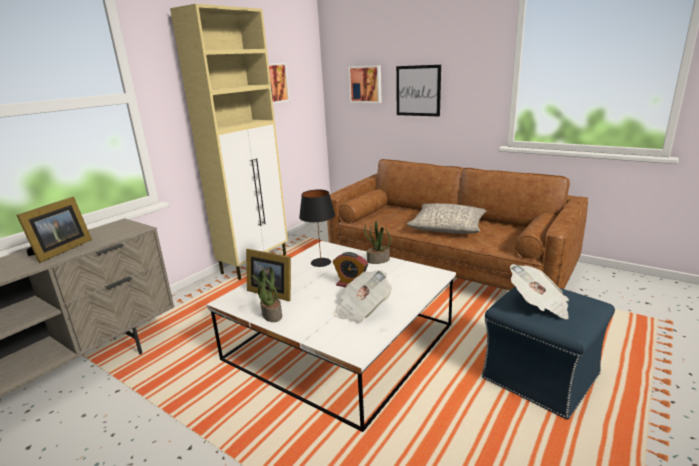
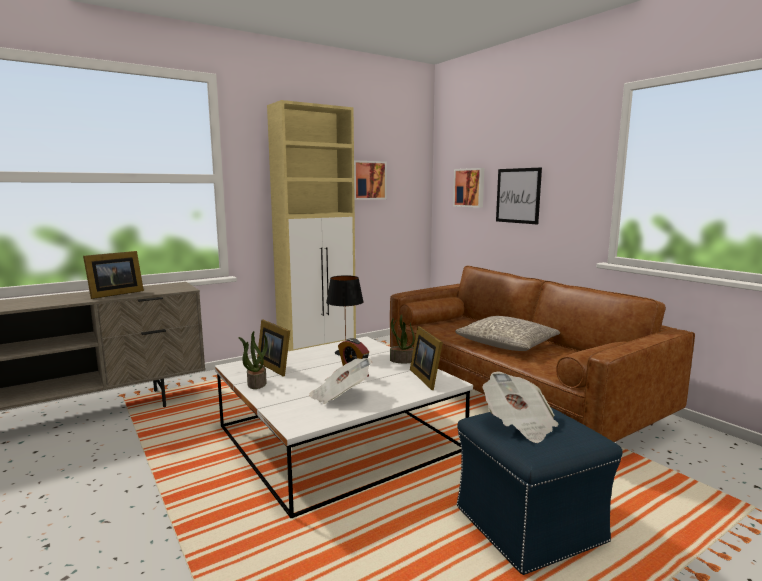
camera: 20 degrees right, 10 degrees down
none -> picture frame [410,326,443,390]

